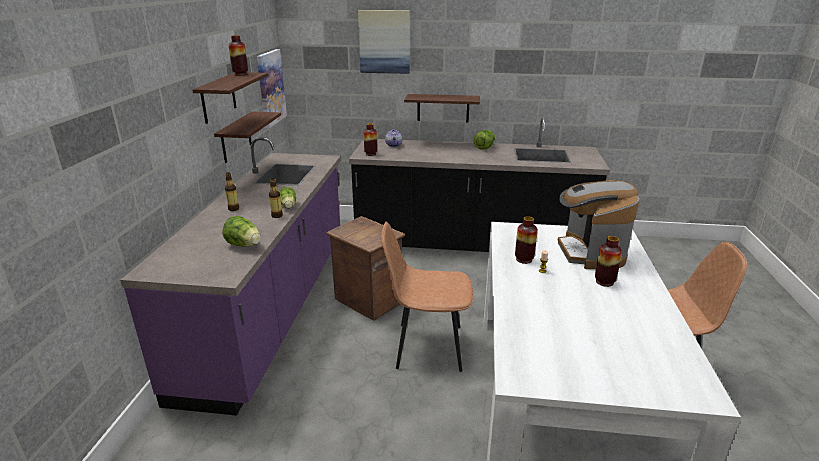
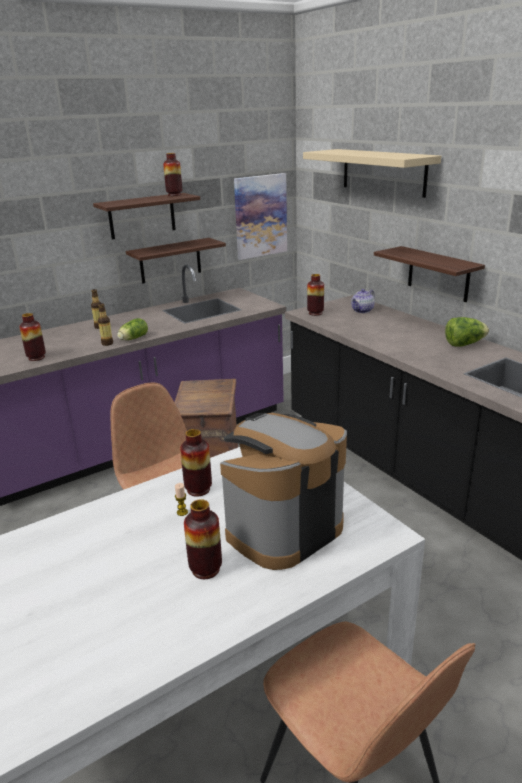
camera: 50 degrees right, 0 degrees up
lettuce [222,216,261,247] -> vase [19,313,46,361]
picture [358,10,410,74] -> beige shelf [303,149,441,198]

